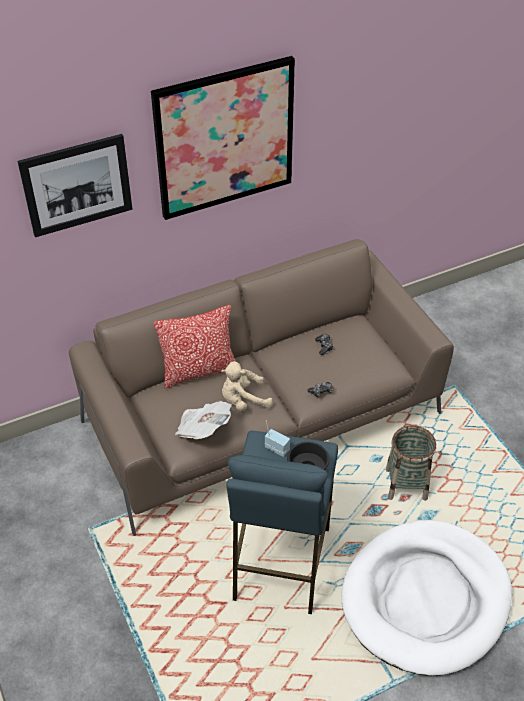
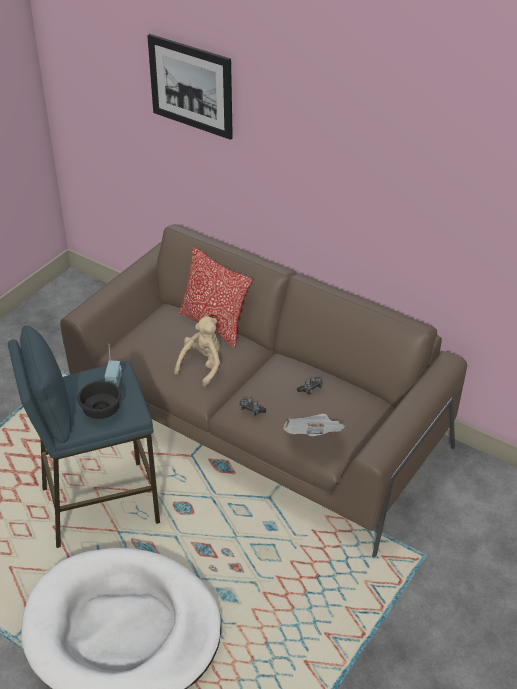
camera: 60 degrees right, 5 degrees down
picture [151,56,295,220] -> none
newspaper [175,401,232,439] -> newspaper moved to [283,414,345,436]
beige plush toy [221,362,273,411] -> beige plush toy turned 75 degrees clockwise [174,316,220,387]
basket [386,425,436,501] -> none

